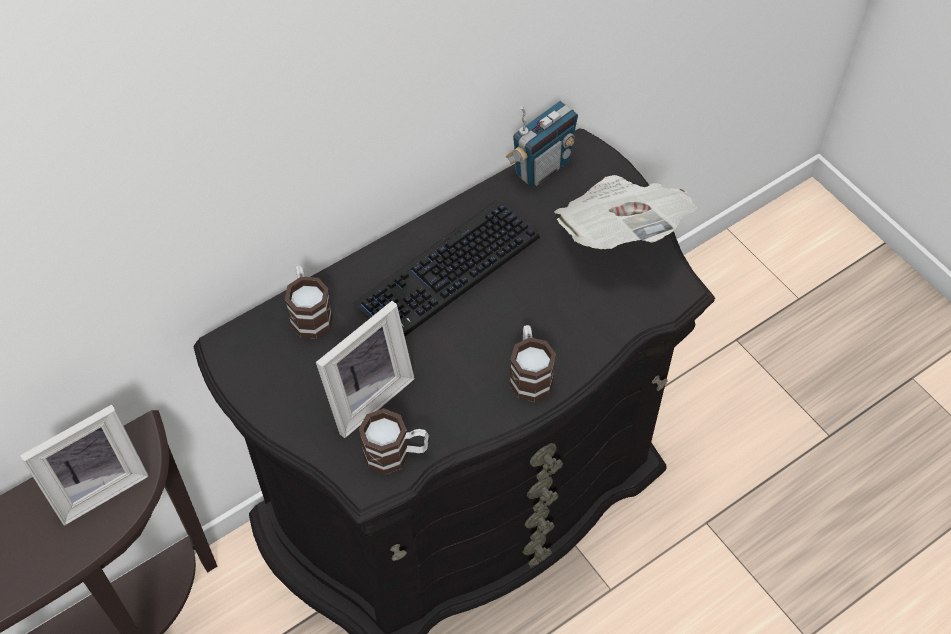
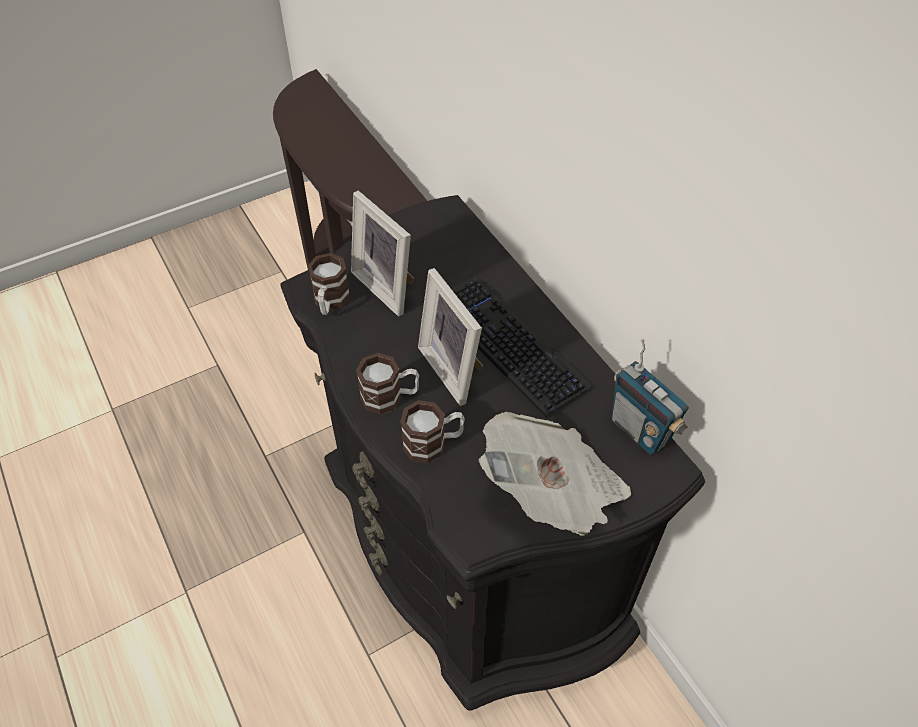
camera: 95 degrees right, 5 degrees down
picture frame [20,404,149,525] -> picture frame moved to [418,268,483,406]
mug [285,266,333,339] -> mug moved to [400,400,465,464]

